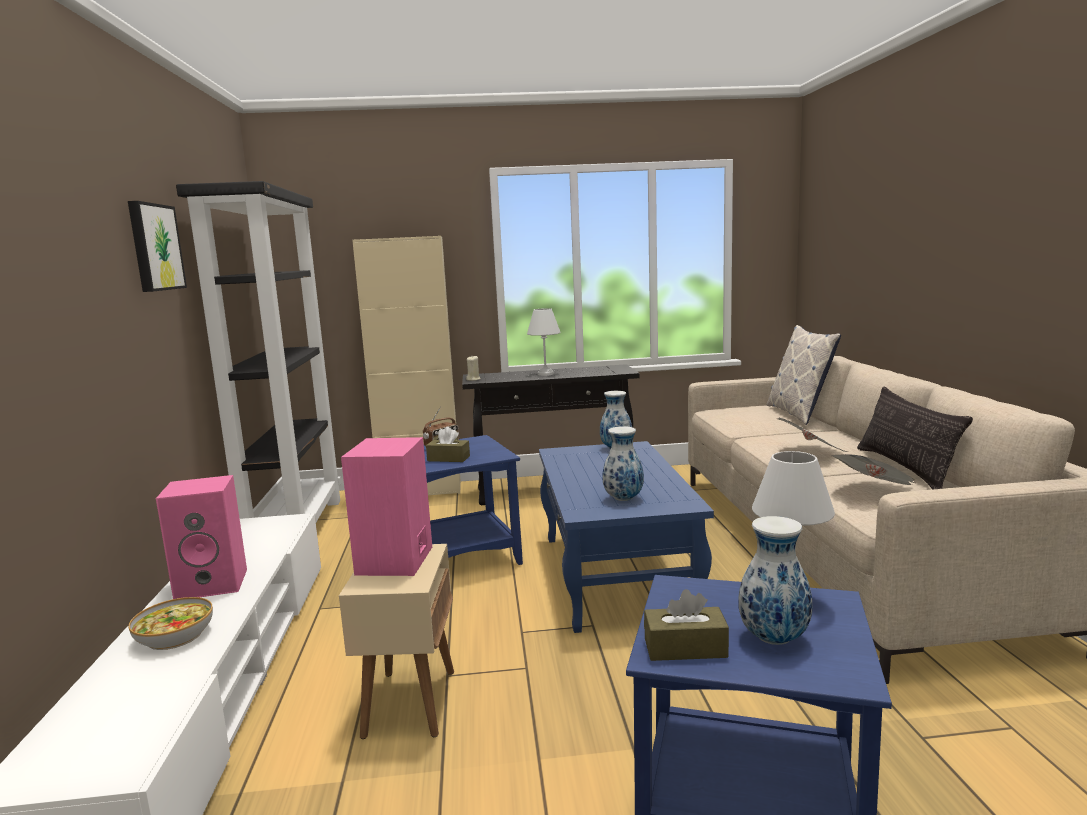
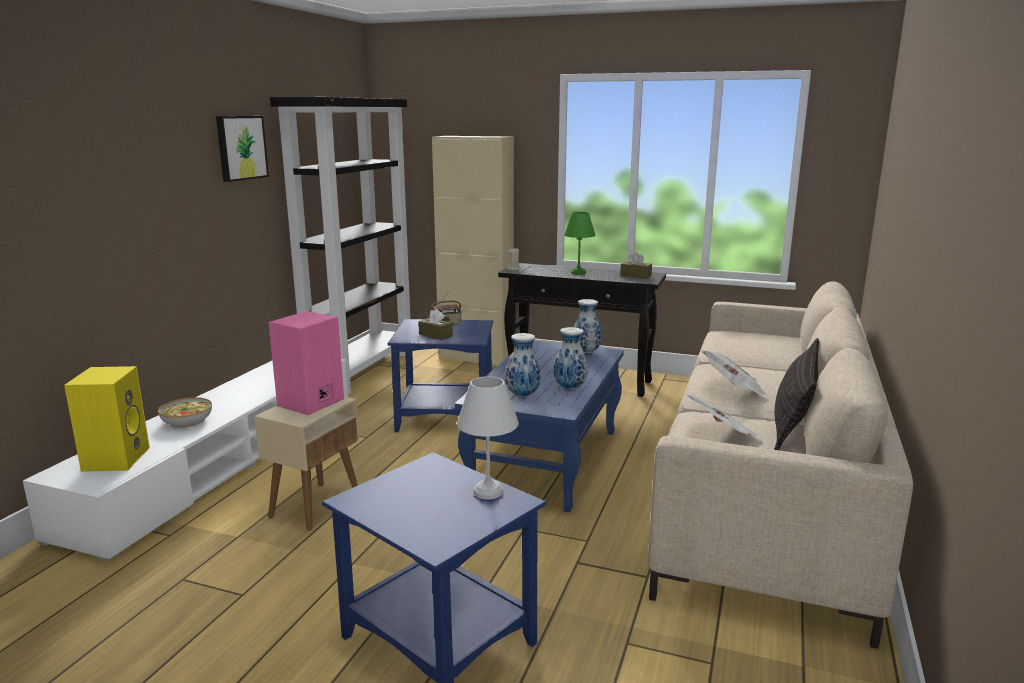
camera: 25 degrees right, 5 degrees up
pink speaker [156,475,247,599] -> none
white table lamp [527,308,561,376] -> green table lamp [564,212,595,275]
brown tissue box [644,589,729,661] -> brown tissue box moved to [620,252,652,278]
vase [738,516,812,645] -> vase moved to [554,327,588,390]
pillow [766,325,841,425] -> none
none -> yellow speaker [64,366,150,472]

